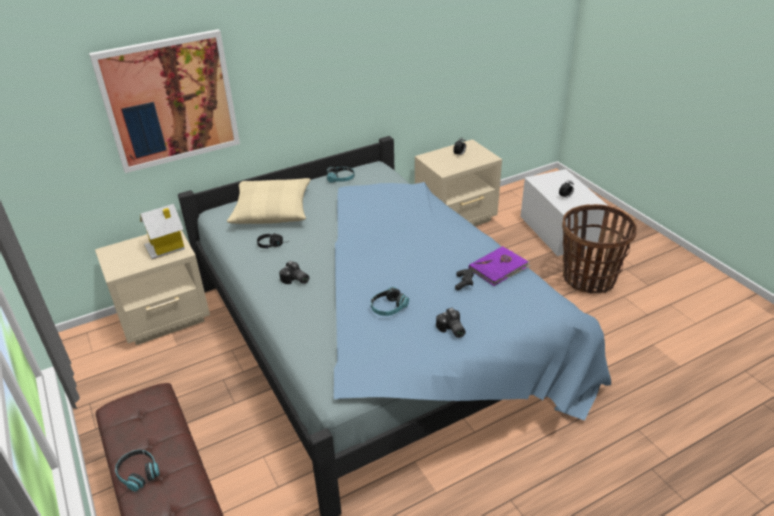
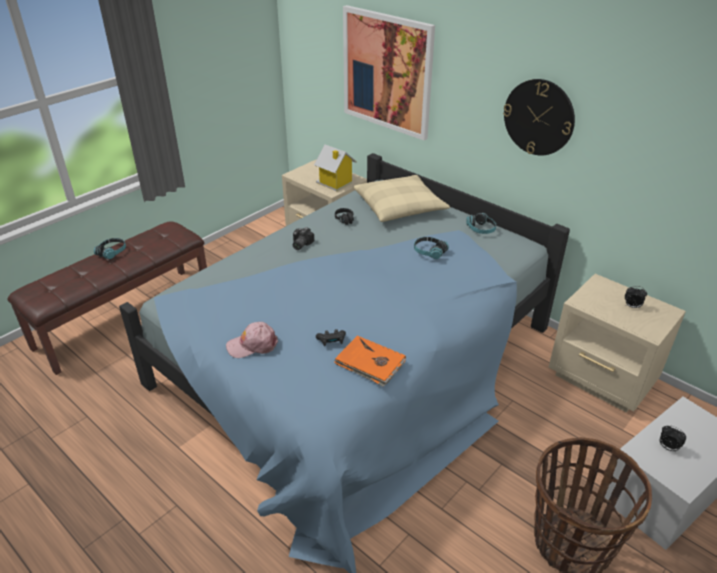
camera: 70 degrees right, 0 degrees up
headphones [371,287,409,316] -> headphones moved to [414,237,449,259]
camera [436,308,466,338] -> pink cap [226,322,278,358]
purple book [469,246,530,286] -> orange book [334,336,406,387]
none -> wall clock [503,79,575,156]

